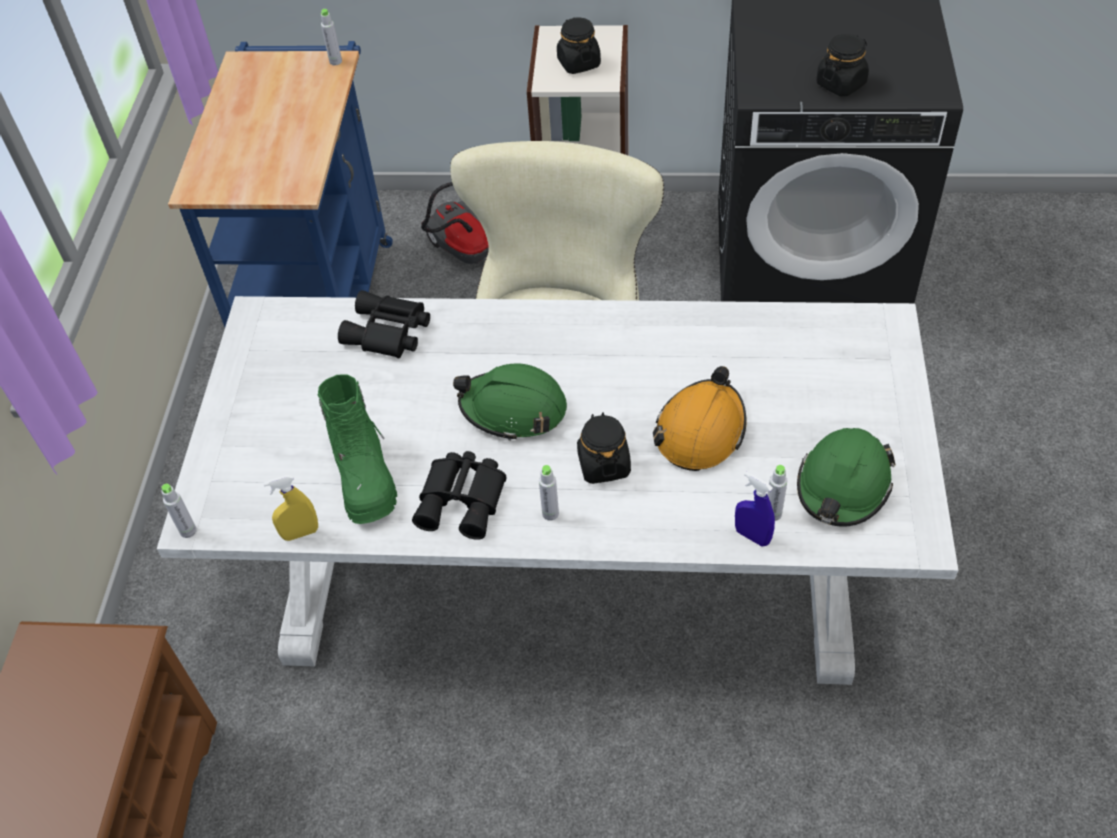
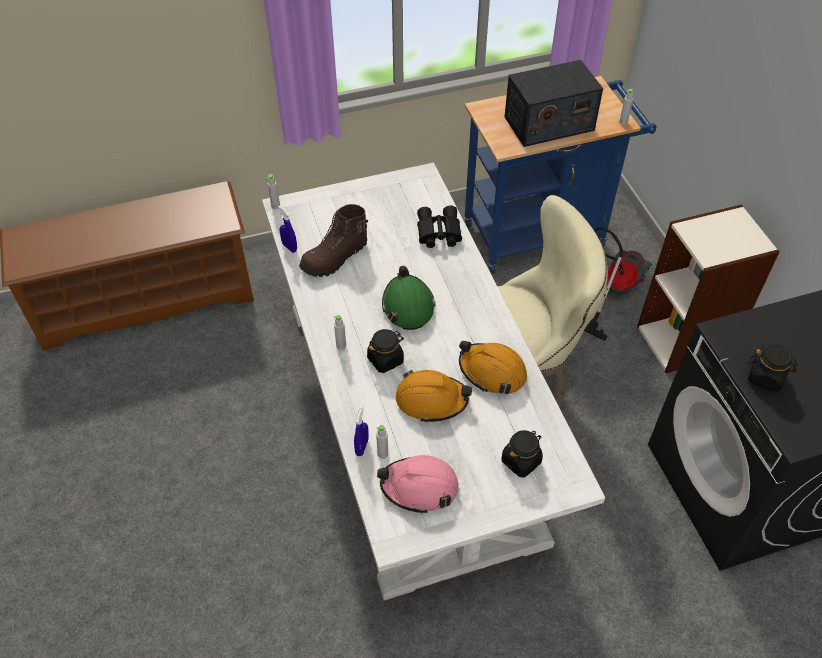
camera: 65 degrees right, 0 degrees up
yellow spray bottle [263,475,318,541] -> blue spray bottle [278,206,297,253]
green boot [317,375,397,524] -> brown boot [299,204,368,277]
black binoculars [412,451,507,540] -> none
black jar [557,17,601,74] -> black jar moved to [502,430,543,477]
green hard hat [797,428,895,527] -> pink hard hat [377,455,459,514]
none -> orange hard hat [459,341,527,394]
none -> radio [504,60,603,147]

